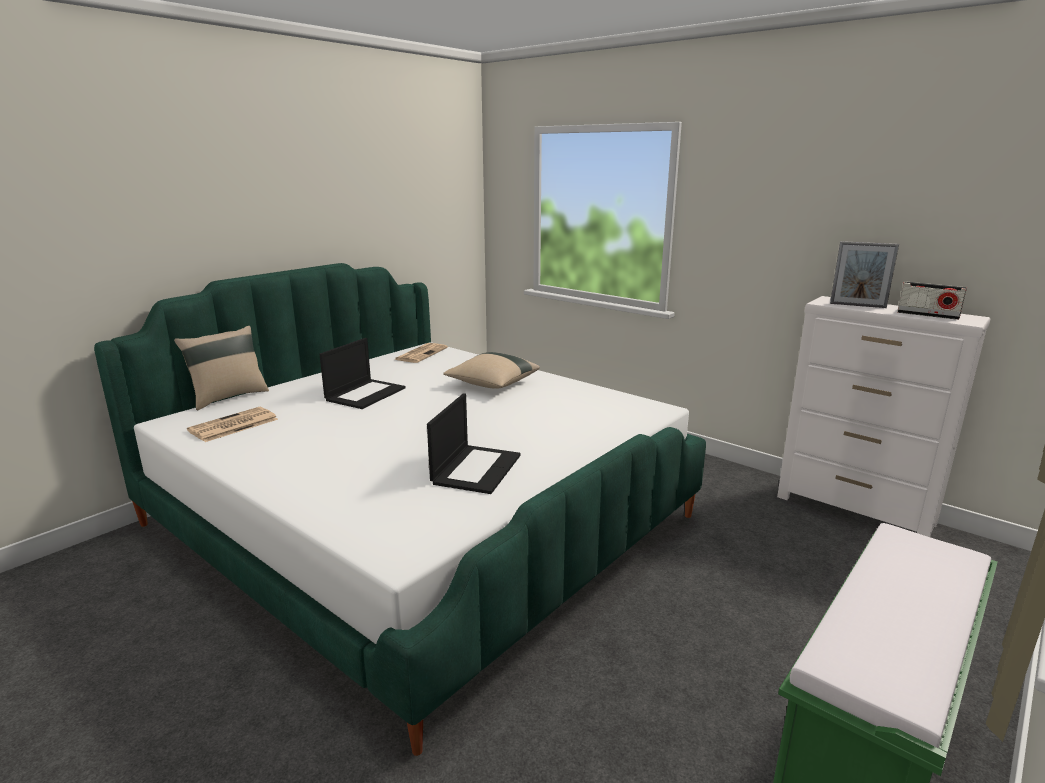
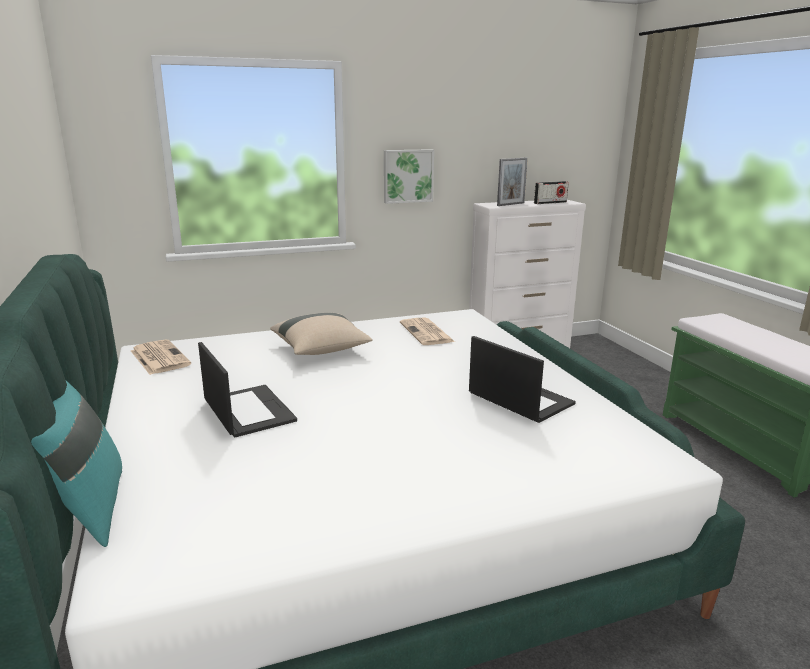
camera: 60 degrees left, 0 degrees up
beige pillow [174,326,269,410] -> turquoise pillow [31,381,122,547]
newspaper [187,407,278,442] -> newspaper moved to [400,318,455,345]
none -> picture [384,149,434,204]

